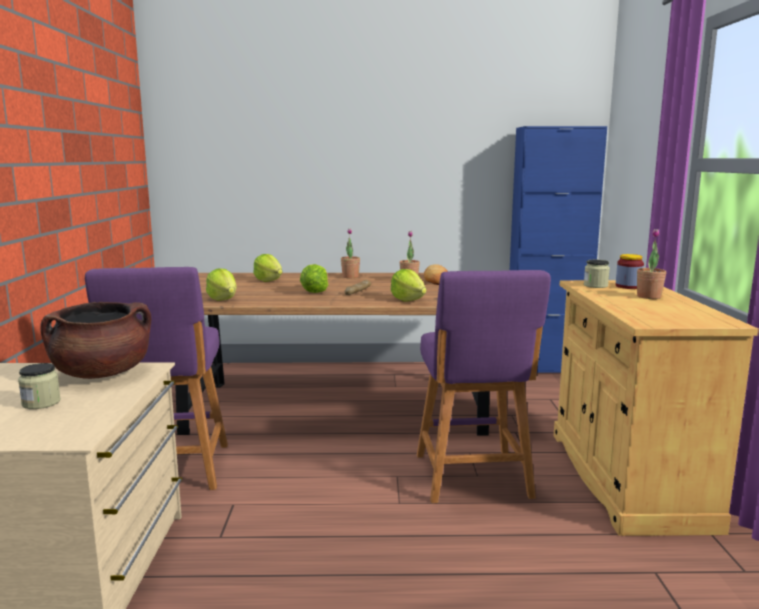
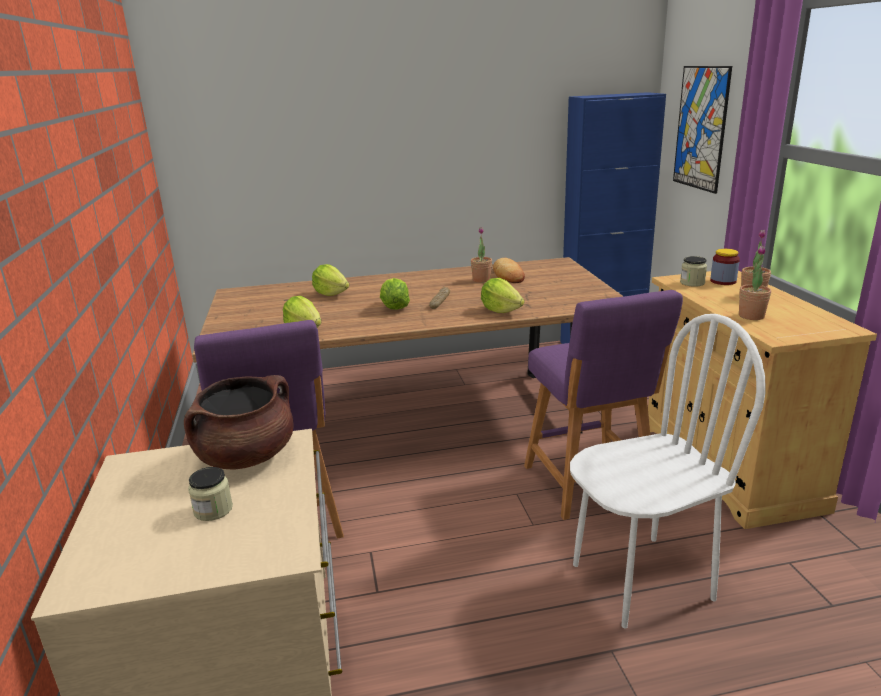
camera: 10 degrees left, 10 degrees up
potted plant [341,228,360,278] -> potted plant moved to [739,246,771,320]
none -> white chair [570,314,766,629]
none -> picture [673,66,732,194]

